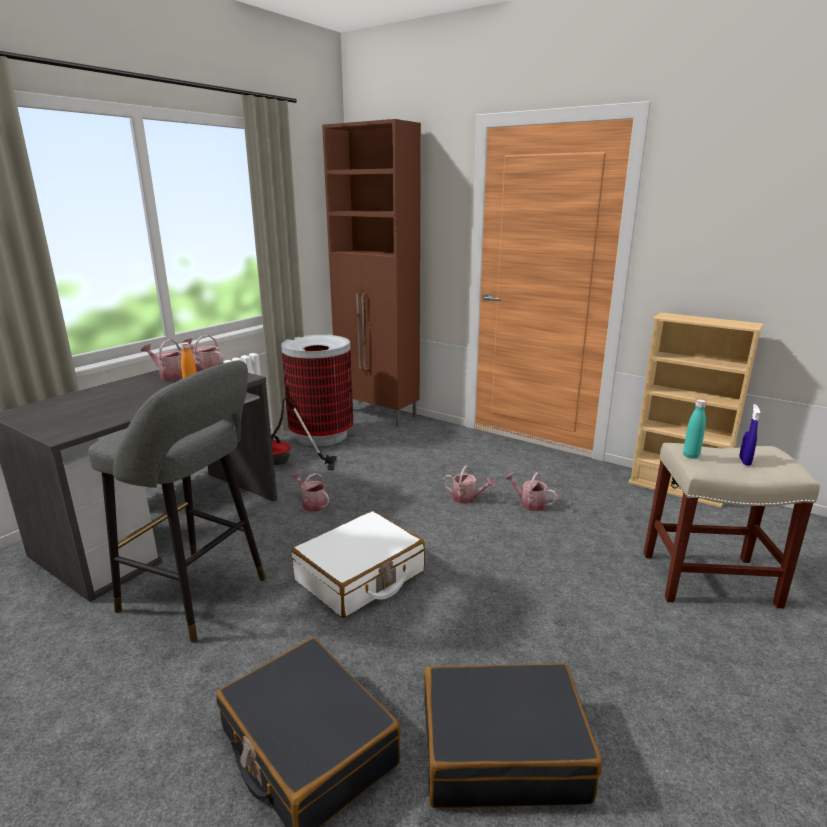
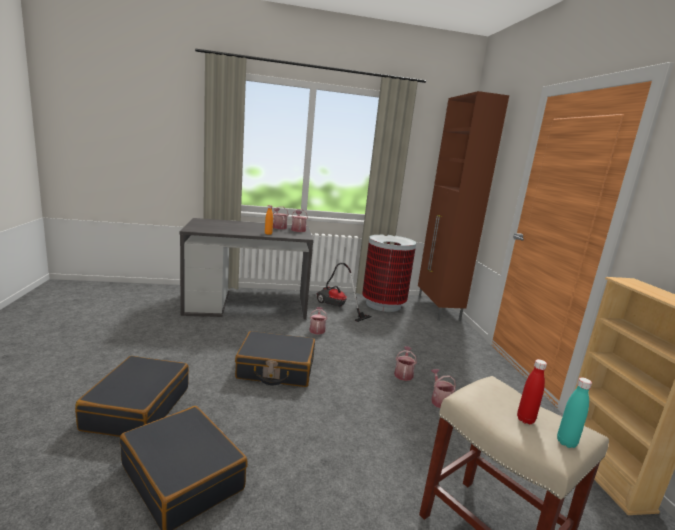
camera: 45 degrees right, 5 degrees down
grey stool [88,360,266,643] -> none
white suitcase [291,511,425,618] -> black suitcase [235,331,315,387]
watering can [443,466,495,504] -> watering can turned 150 degrees counterclockwise [394,346,417,381]
turquoise bottle [683,399,706,459] -> turquoise bottle moved to [557,377,592,448]
blue spray bottle [739,404,760,466] -> red bottle [517,359,547,424]

